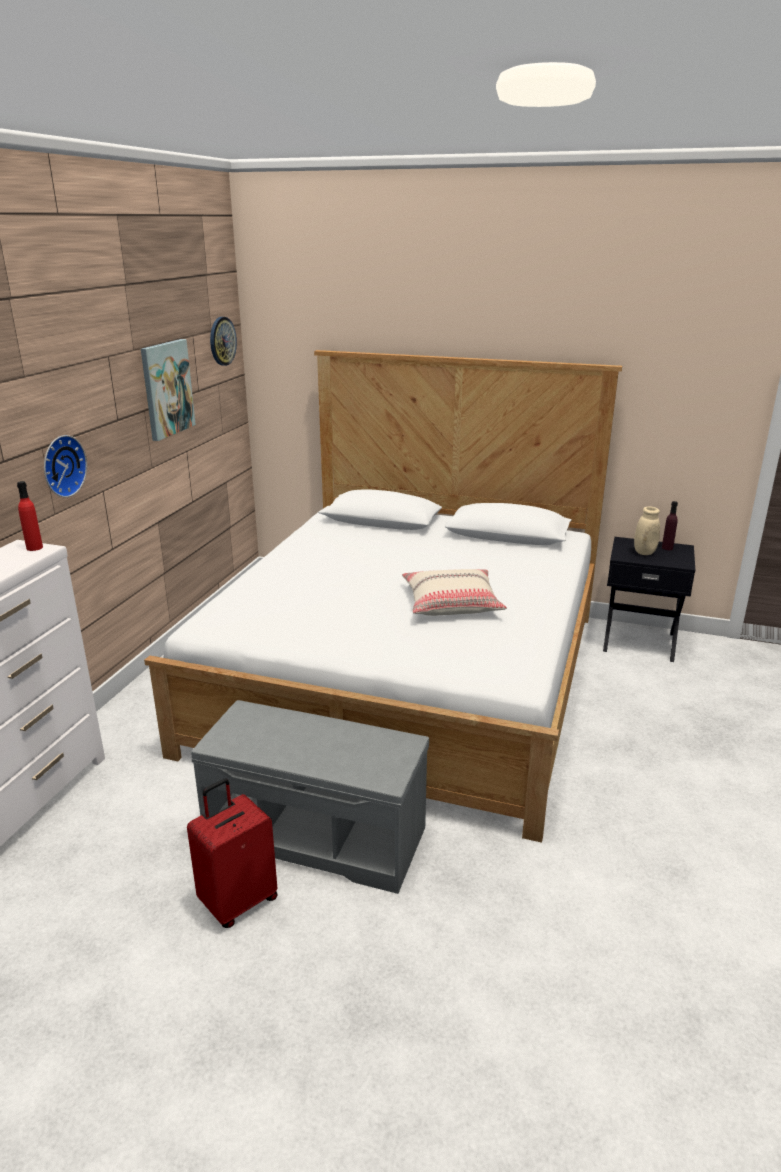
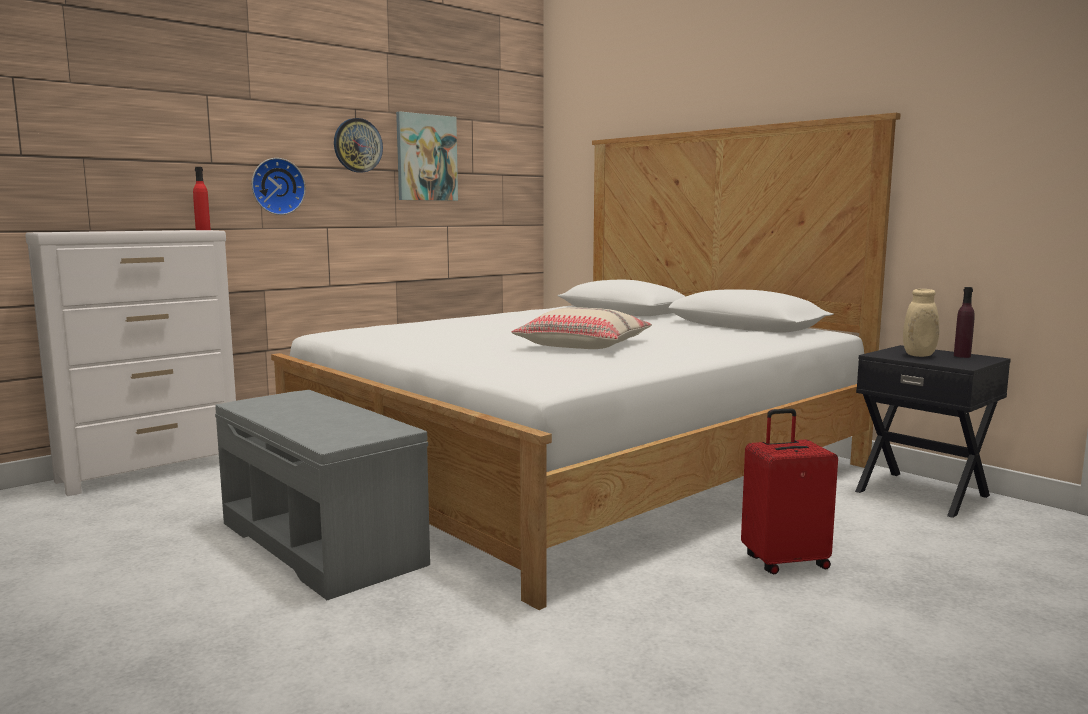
camera: 30 degrees right, 15 degrees down
red suitcase [187,778,278,928] -> red suitcase moved to [741,409,838,575]
wall clock [210,317,237,366] -> wall clock moved to [334,118,383,173]

